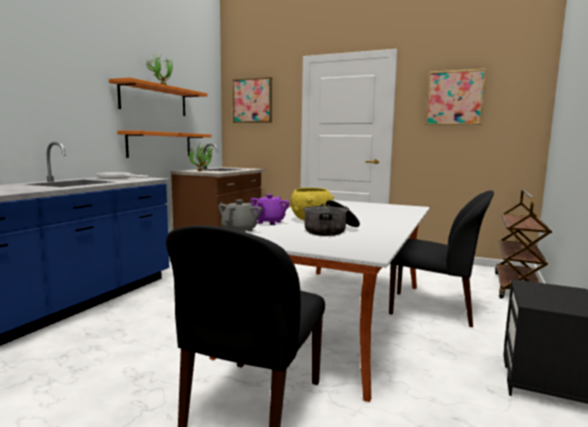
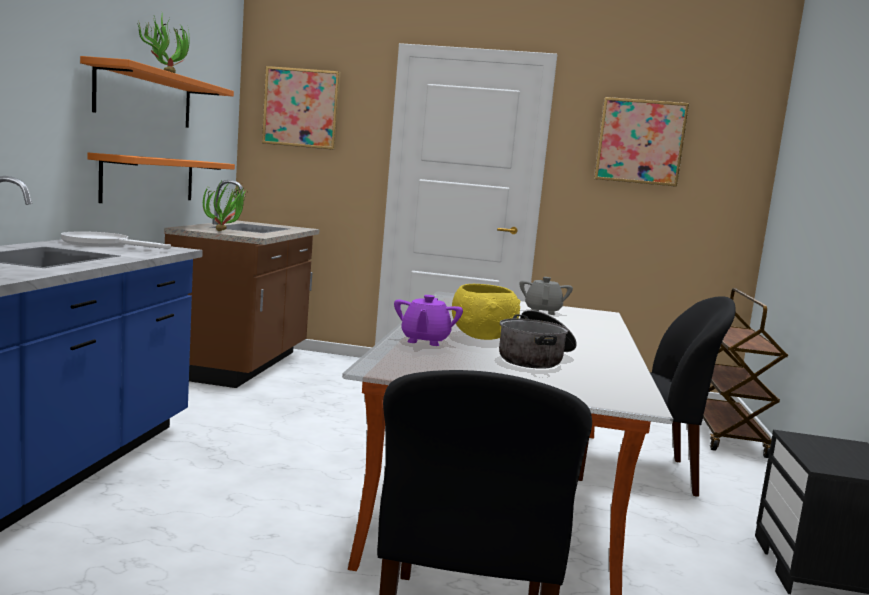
camera: 15 degrees left, 0 degrees up
grey teapot [218,200,262,232] -> grey teapot moved to [519,277,573,315]

